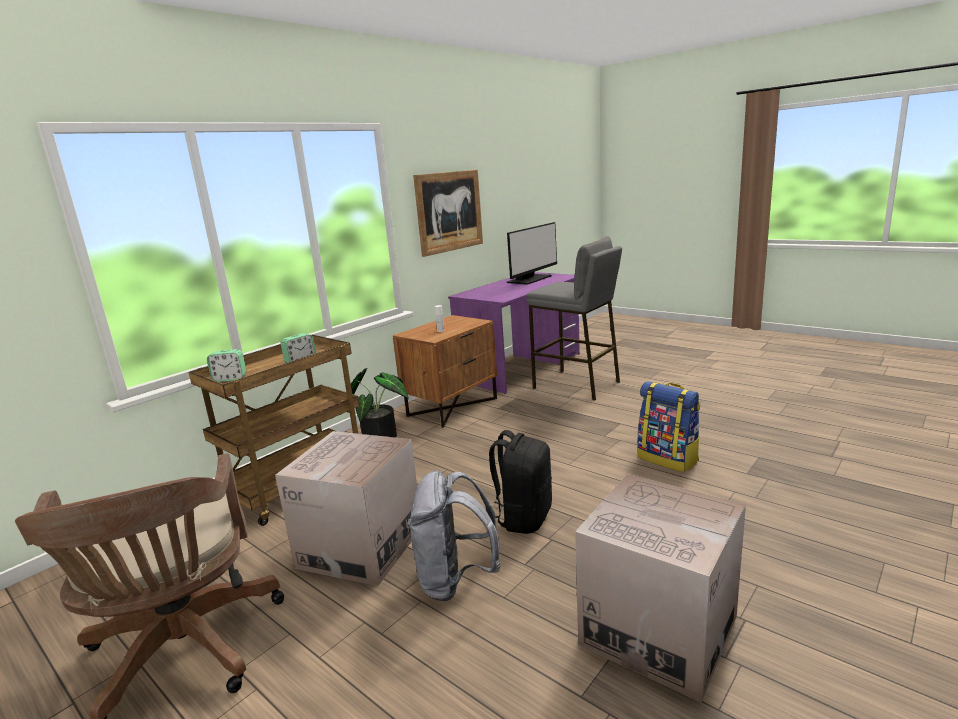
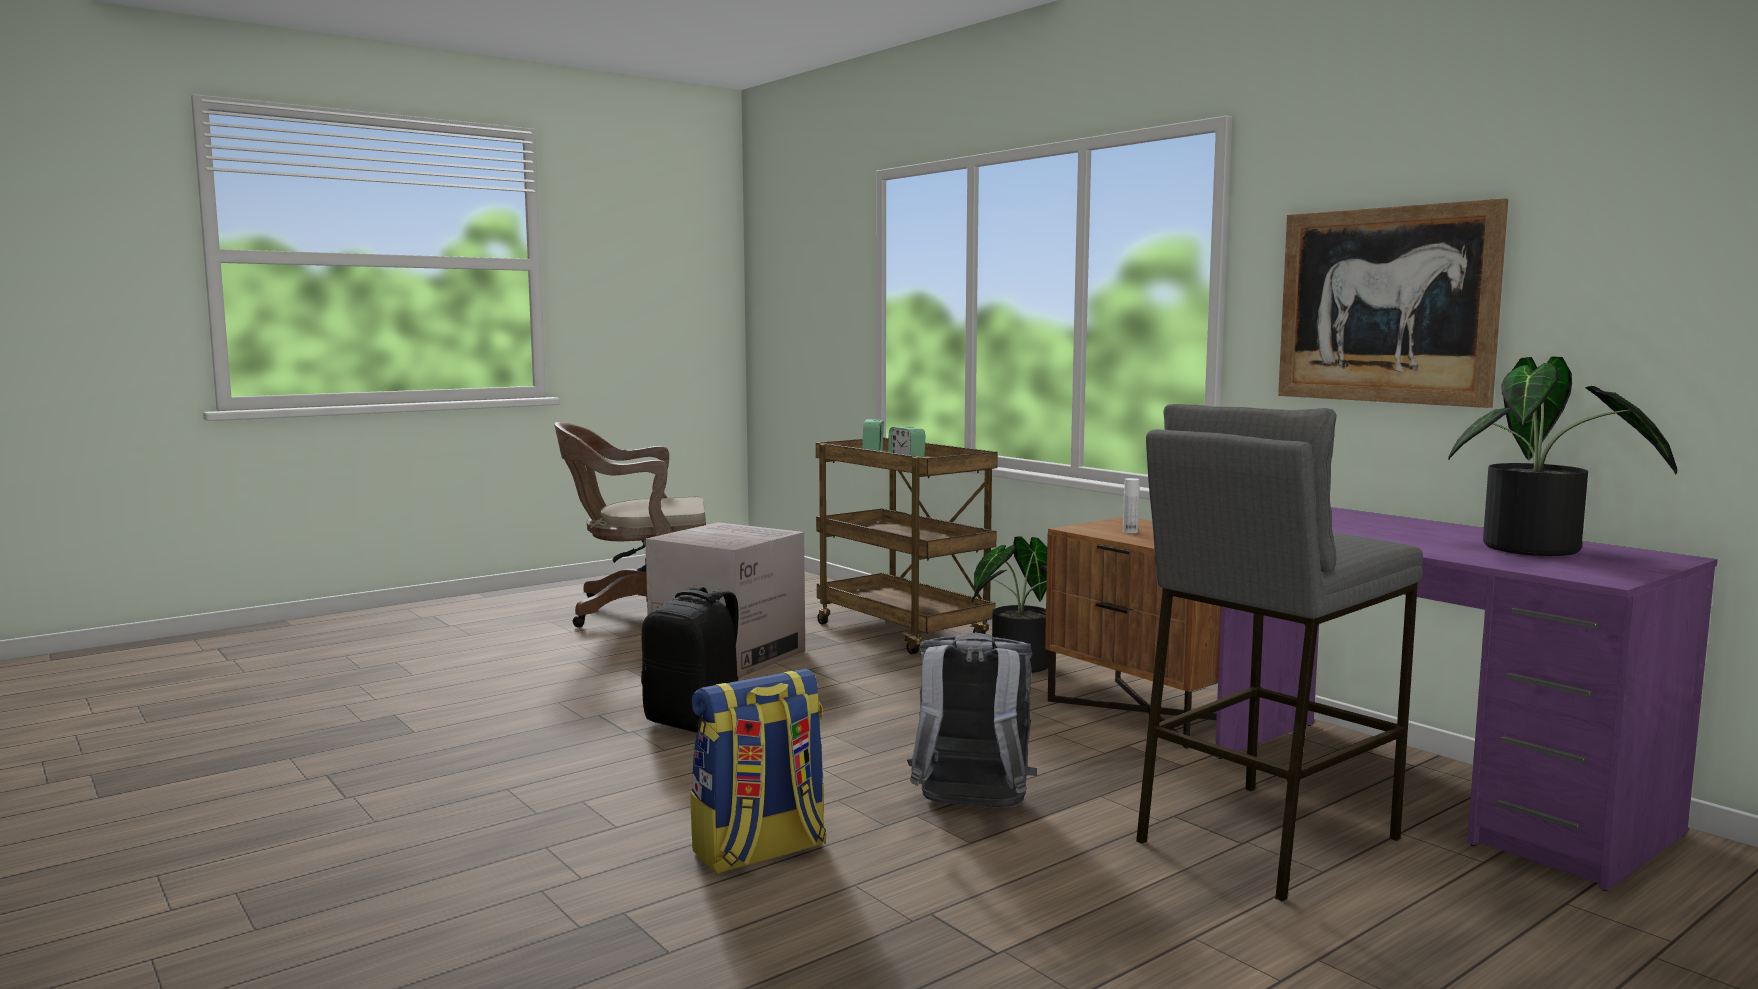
camera: 100 degrees right, 10 degrees down
grey backpack [408,470,501,601] -> grey backpack moved to [907,633,1037,808]
monitor [507,222,557,285] -> potted plant [1448,356,1677,556]
cardboard box [575,474,746,702] -> none

